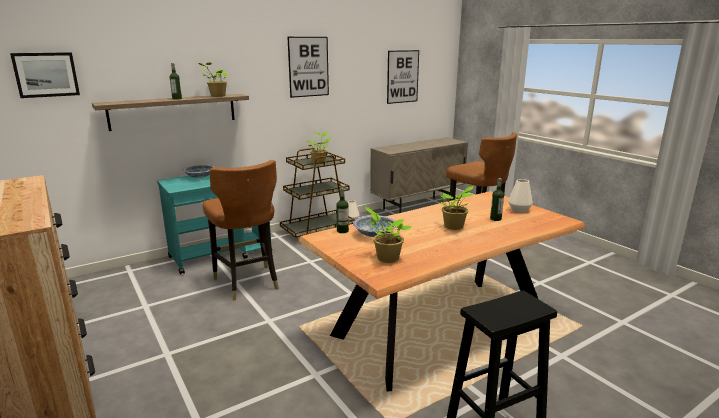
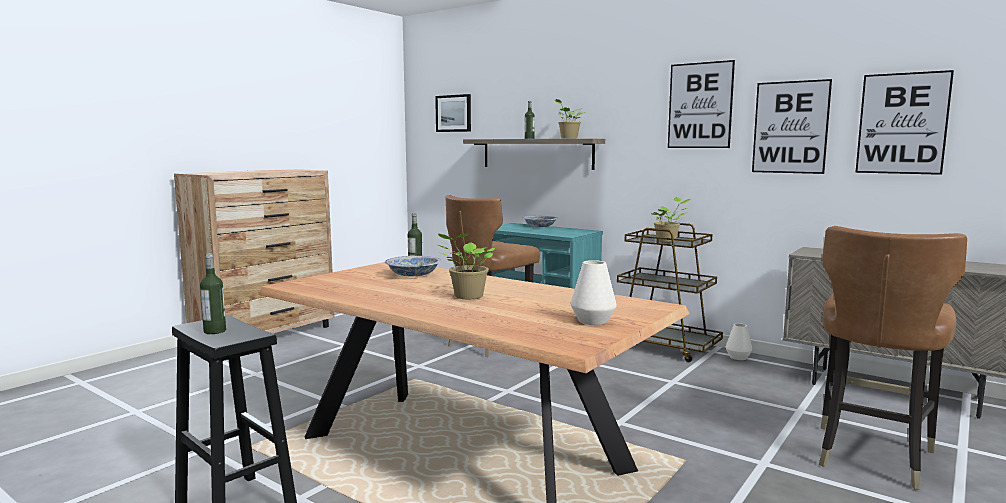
camera: 70 degrees right, 10 degrees down
potted plant [365,207,412,263] -> none
bottle [490,178,504,221] -> bottle moved to [200,253,226,334]
none -> picture [752,79,832,174]

